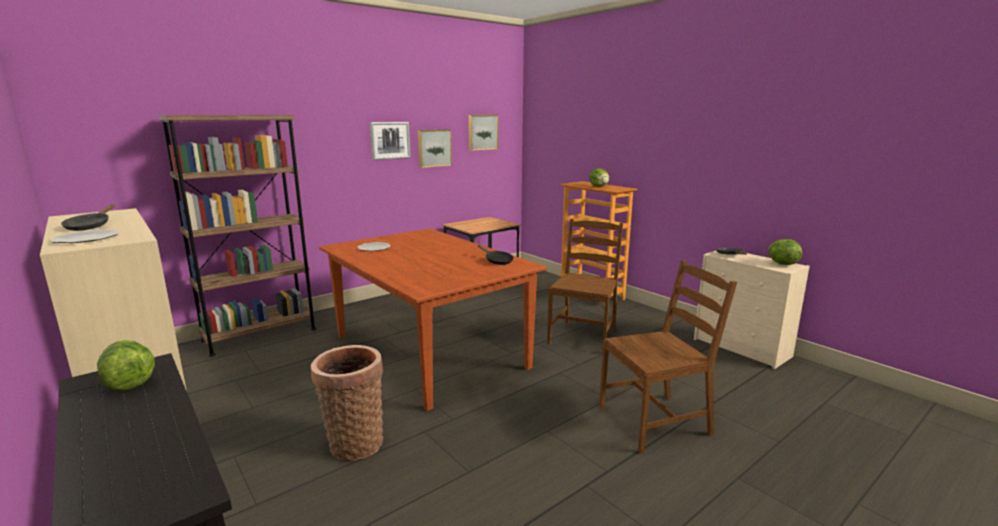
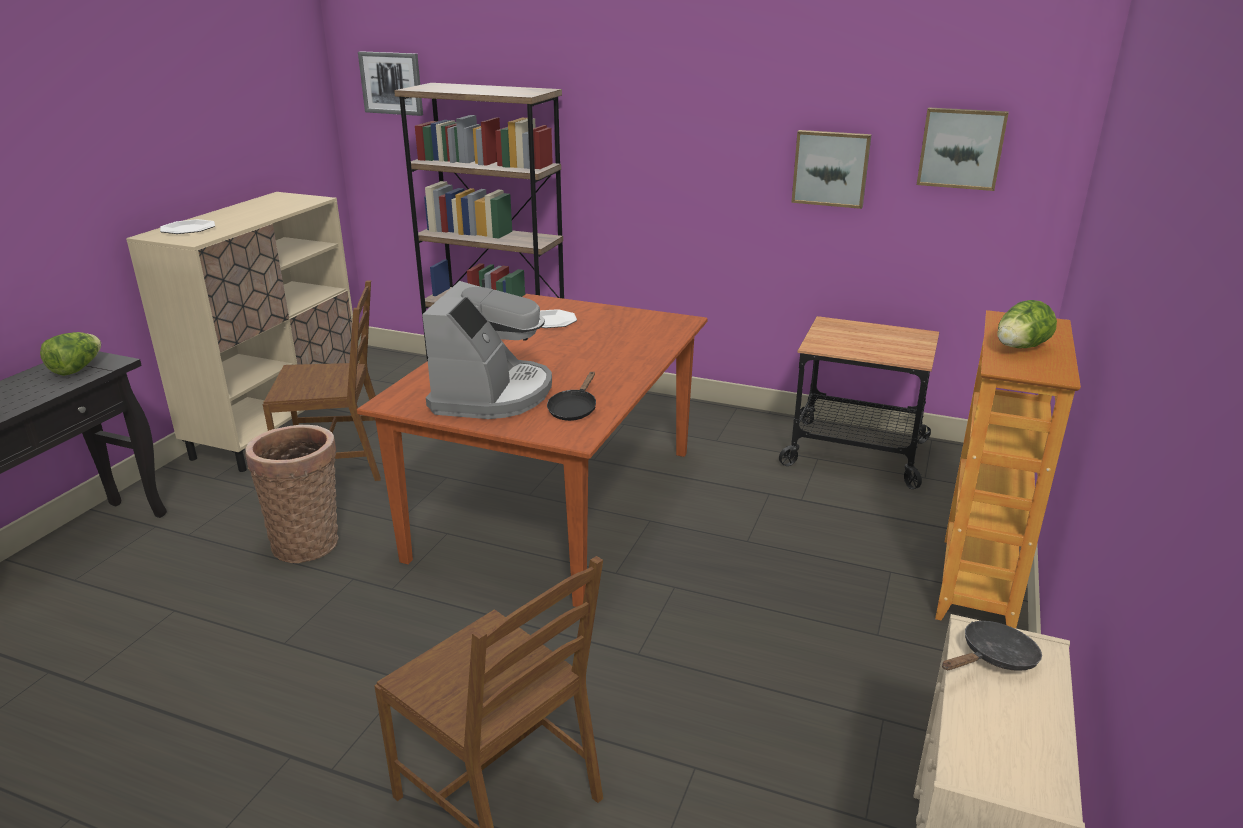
camera: 60 degrees right, 10 degrees up
black frying pan [61,204,115,231] -> none
picture [370,122,411,160] -> picture moved to [358,51,423,116]
brown chair [547,219,623,353] -> brown chair moved to [263,281,381,481]
lettuce [769,239,802,265] -> none
none -> coffee machine [422,281,552,419]

